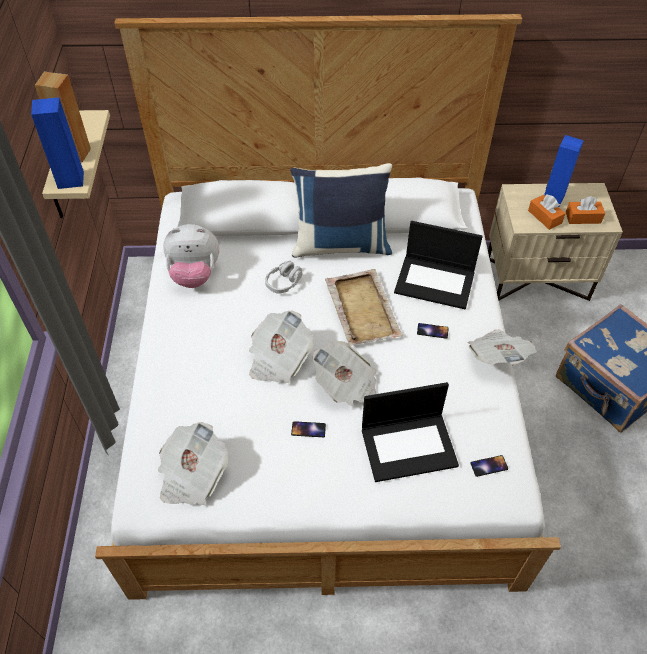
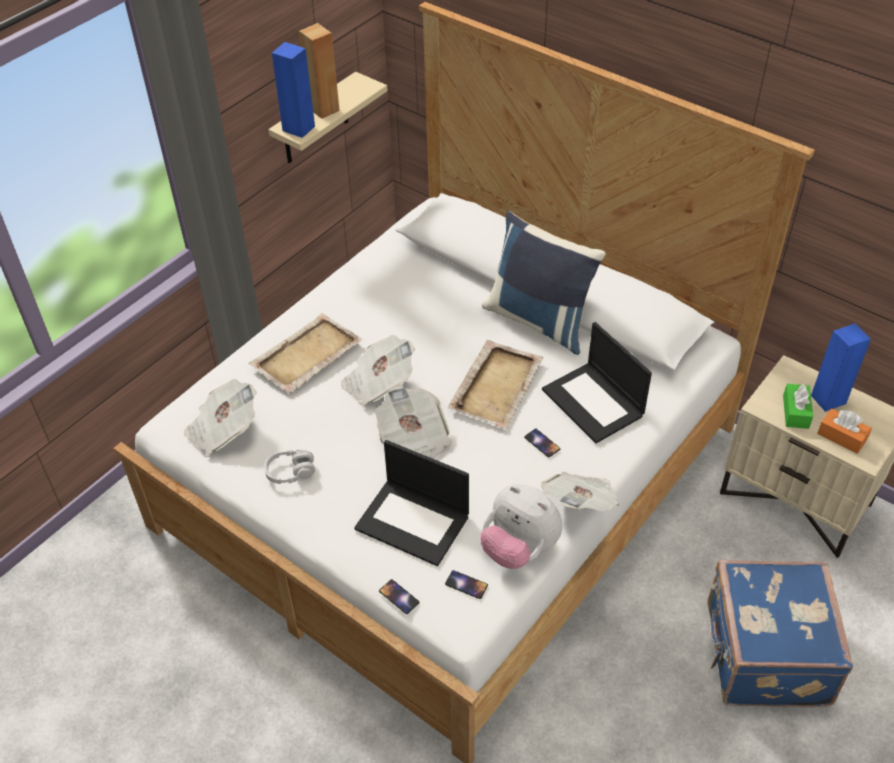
camera: 40 degrees right, 5 degrees down
plush toy [163,224,219,288] -> plush toy moved to [480,484,562,569]
grey headphones [265,261,303,294] -> grey headphones moved to [265,449,315,484]
phone [291,421,326,437] -> phone moved to [379,579,420,614]
orange tissue box [528,194,566,230] -> green tissue box [783,383,813,429]
none -> beige tray [249,313,362,393]

